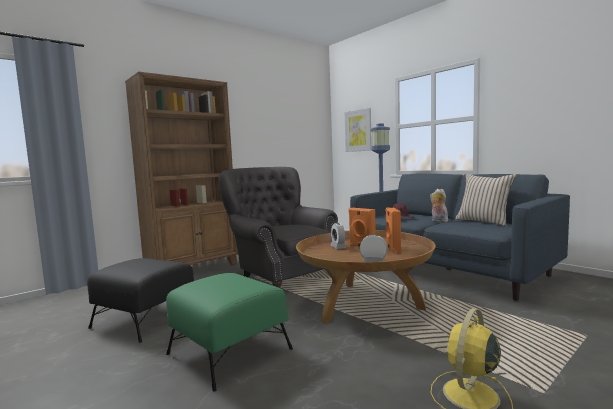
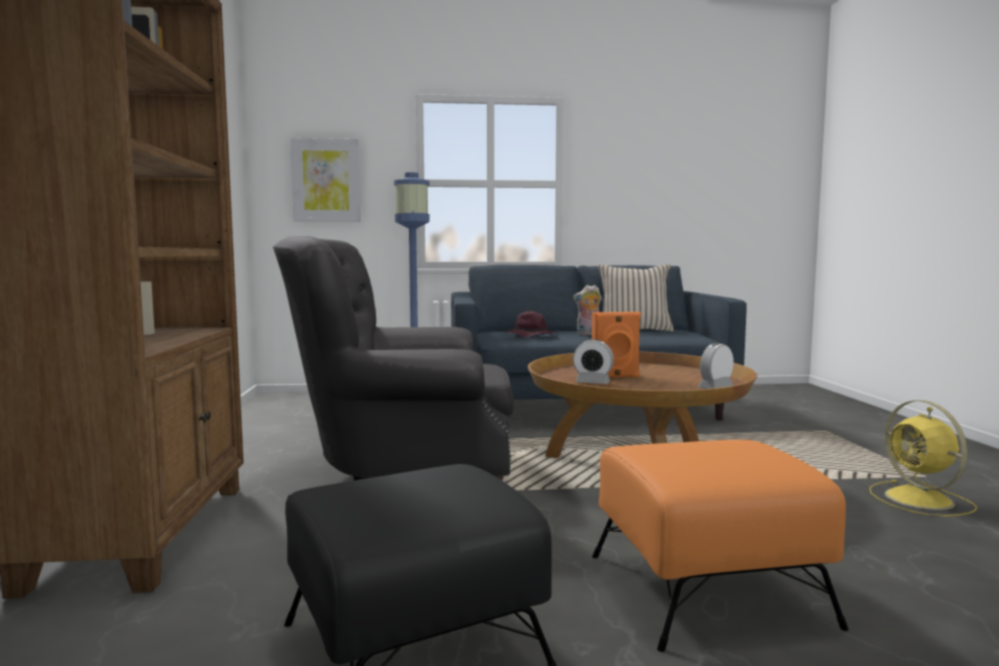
camera: 55 degrees left, 0 degrees up
green ottoman [166,273,293,392] -> orange ottoman [592,440,849,652]
orange speaker [385,207,401,253] -> none

